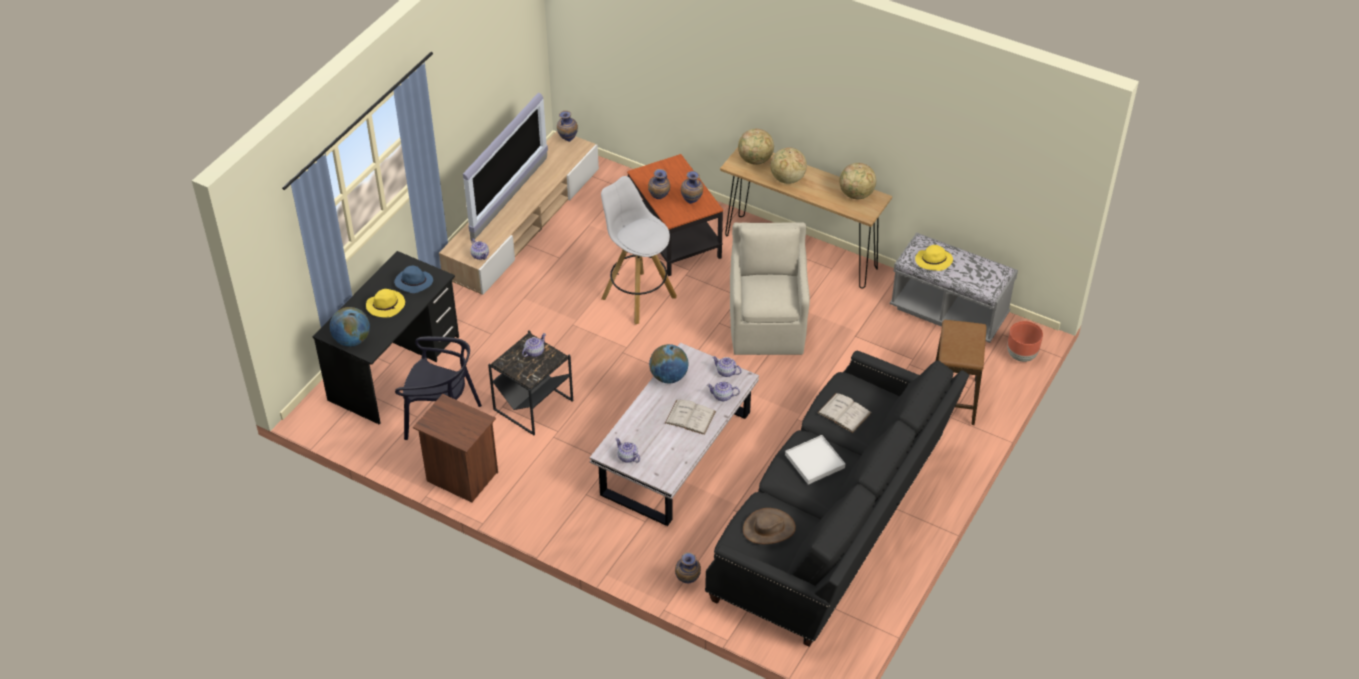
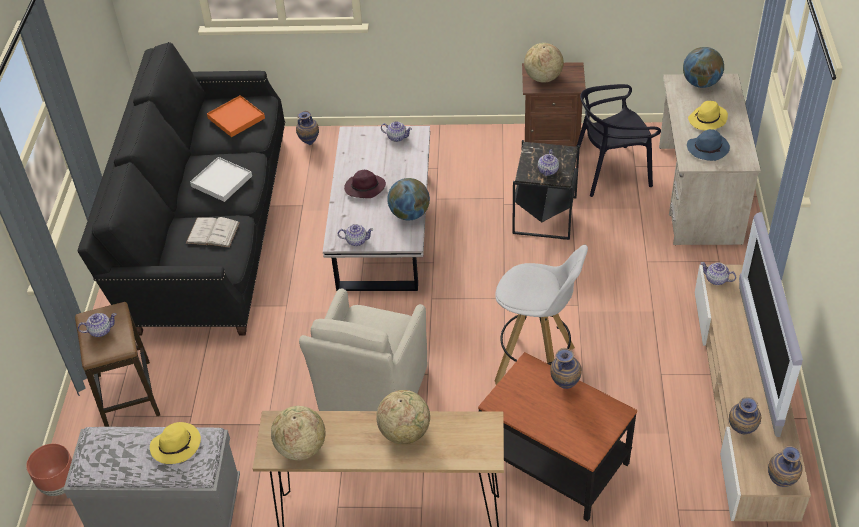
camera: 155 degrees right, 0 degrees up
black desk [312,251,459,425] -> beige desk [659,74,761,245]
white book [665,400,716,435] -> purple hat [344,170,386,198]
vase [681,171,703,204] -> vase moved to [729,397,761,434]
teapot [707,381,740,401] -> teapot moved to [78,313,116,337]
beige armchair [730,222,810,355] -> beige armchair turned 45 degrees clockwise [299,289,427,411]
globe [738,129,774,165] -> globe moved to [524,43,564,82]
brown hat [743,508,796,544] -> orange tray [207,95,265,137]

